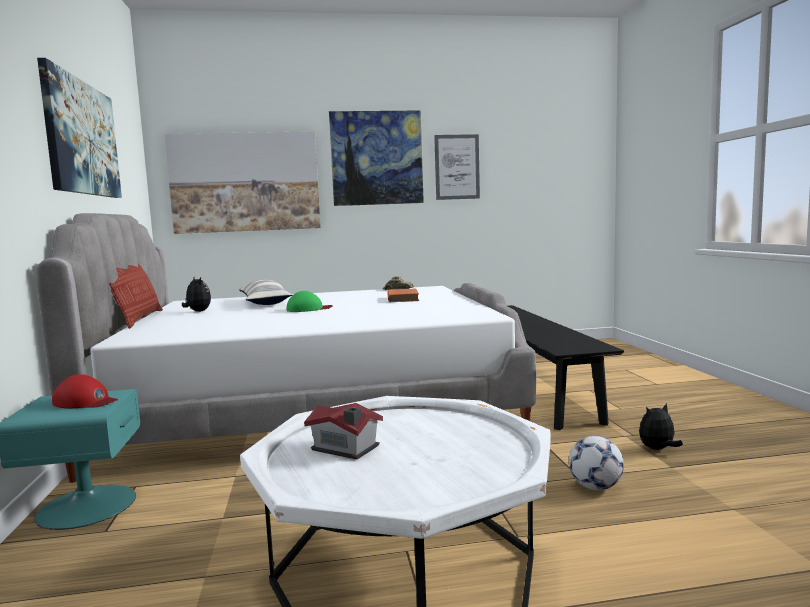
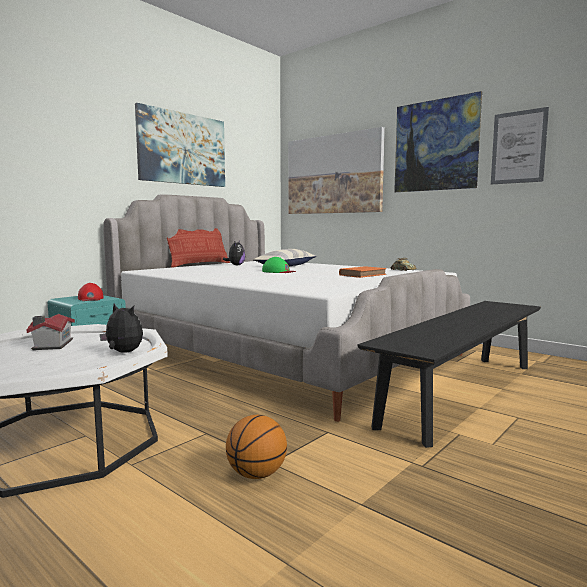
camera: 50 degrees right, 0 degrees up
football [569,436,624,490] -> basketball [226,415,287,479]
plush toy [639,403,683,450] -> plush toy moved to [100,304,143,353]

